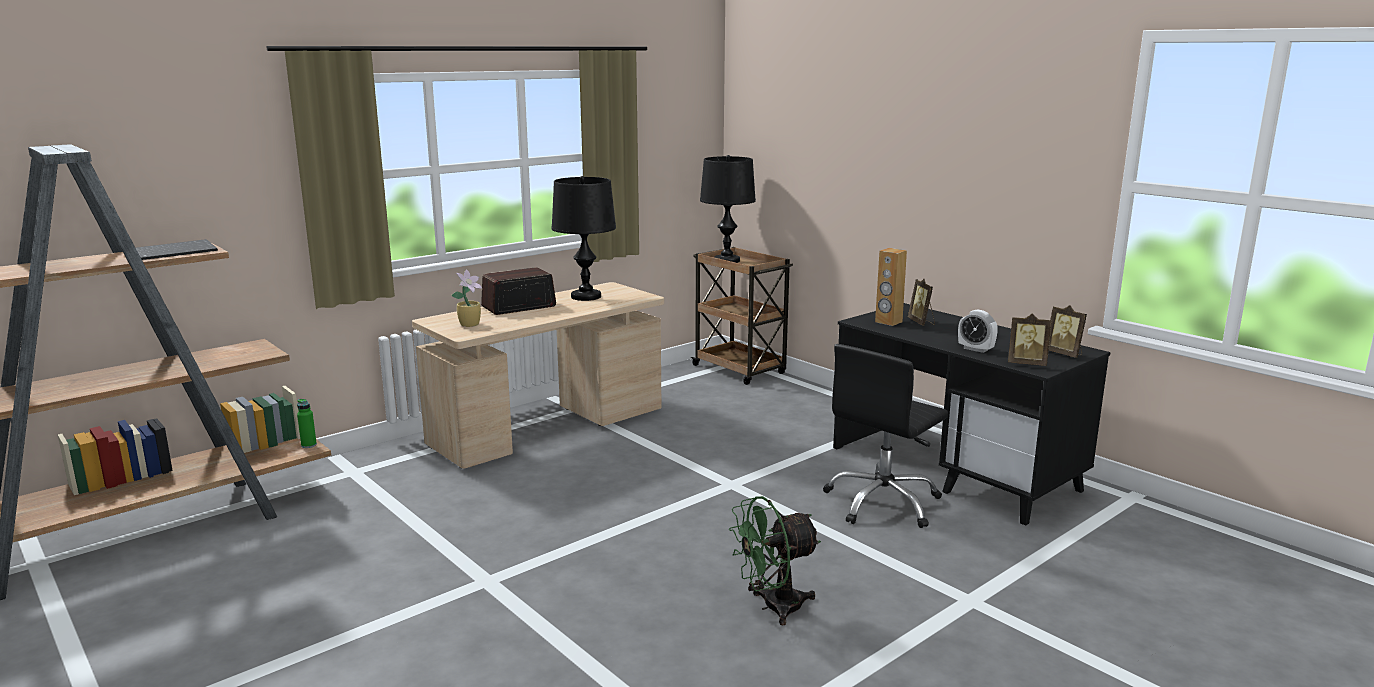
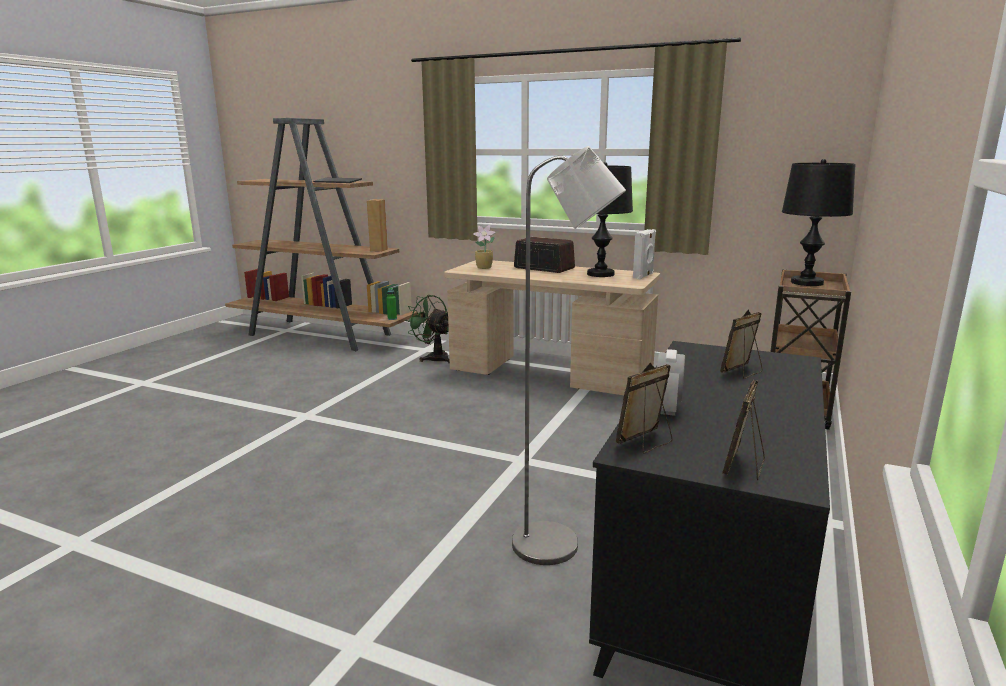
camera: 65 degrees right, 0 degrees up
green fan [729,496,821,625] -> green fan moved to [405,295,450,364]
black office chair [823,344,949,528] -> grey floor lamp [512,146,626,565]
brown speaker [875,248,907,326] -> brown speaker moved to [367,199,388,252]
picture frame [1008,314,1052,366] -> picture frame turned 60 degrees clockwise [616,363,673,453]
none -> white speaker [633,229,656,279]

